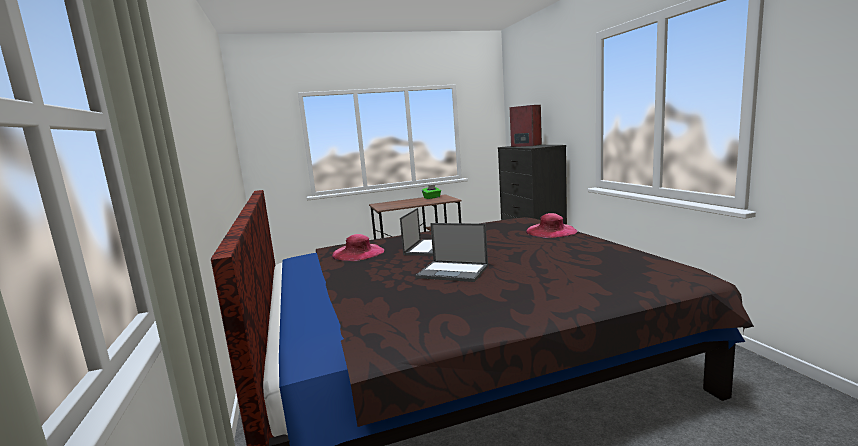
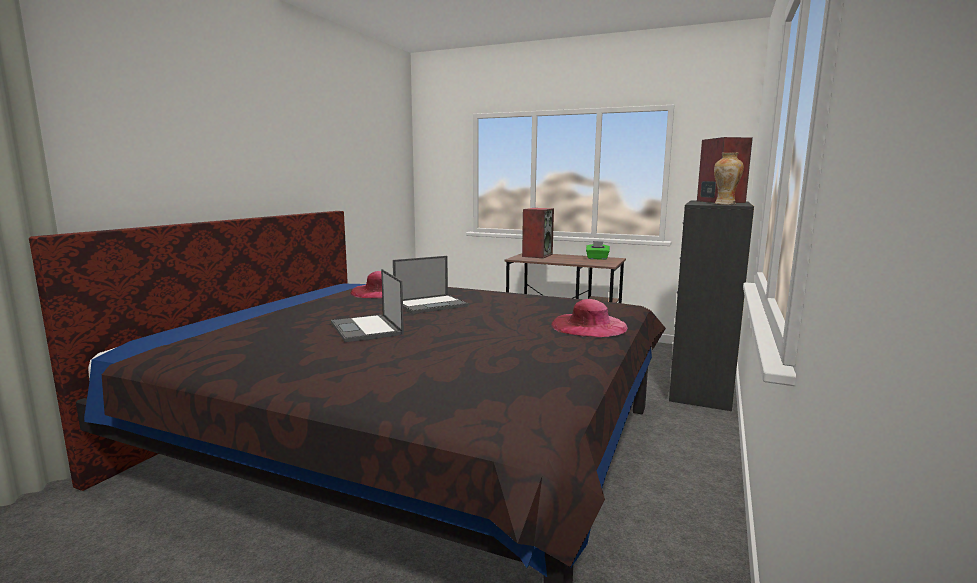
camera: 40 degrees right, 0 degrees up
none -> speaker [522,208,554,258]
none -> vase [714,153,744,205]

